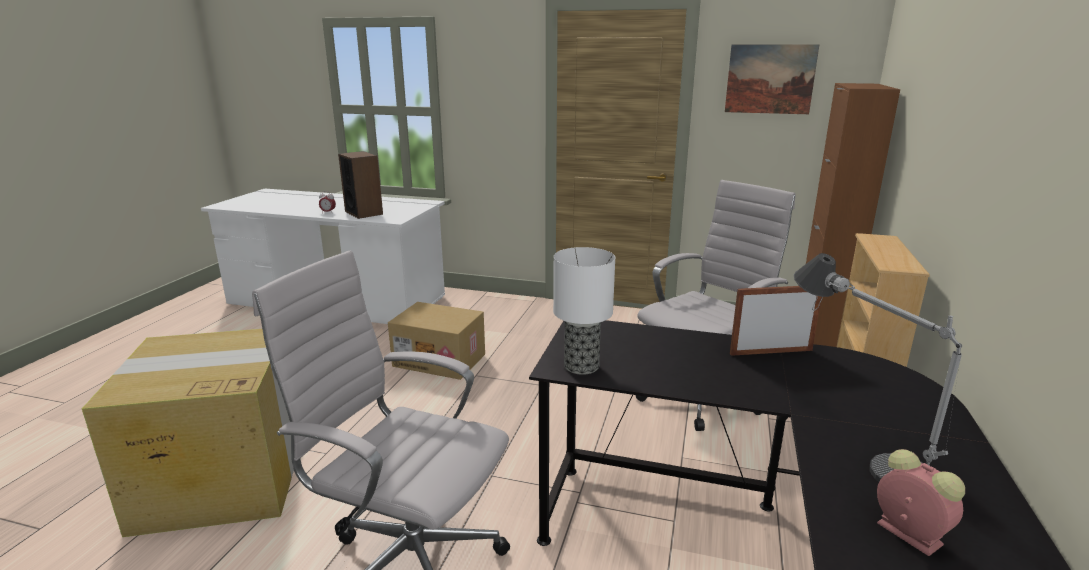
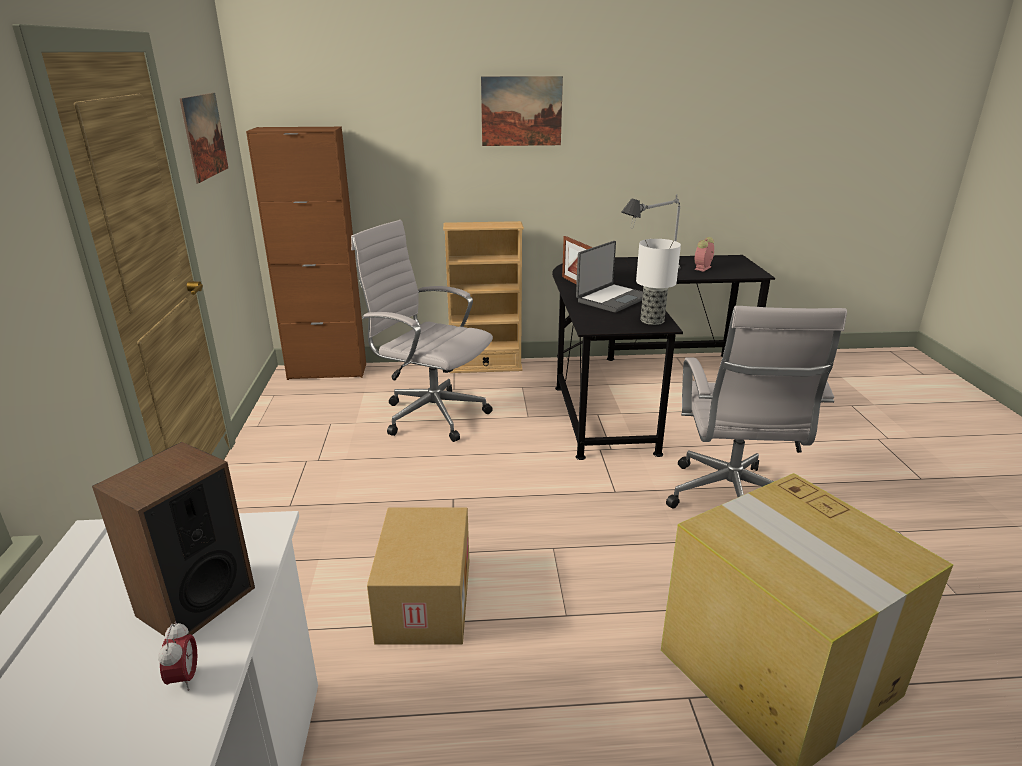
camera: 110 degrees left, 5 degrees up
none -> picture [481,76,563,146]
none -> laptop [576,241,643,313]

